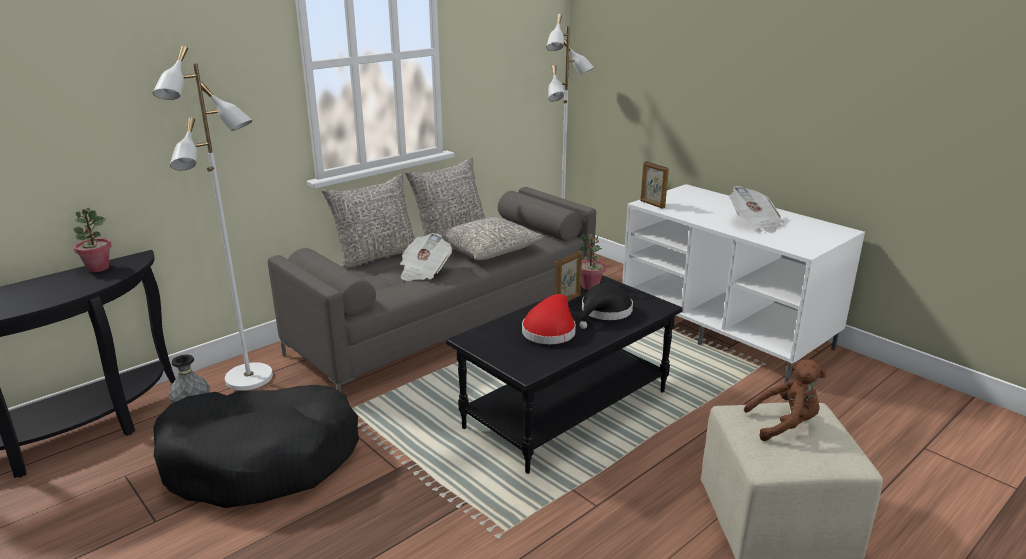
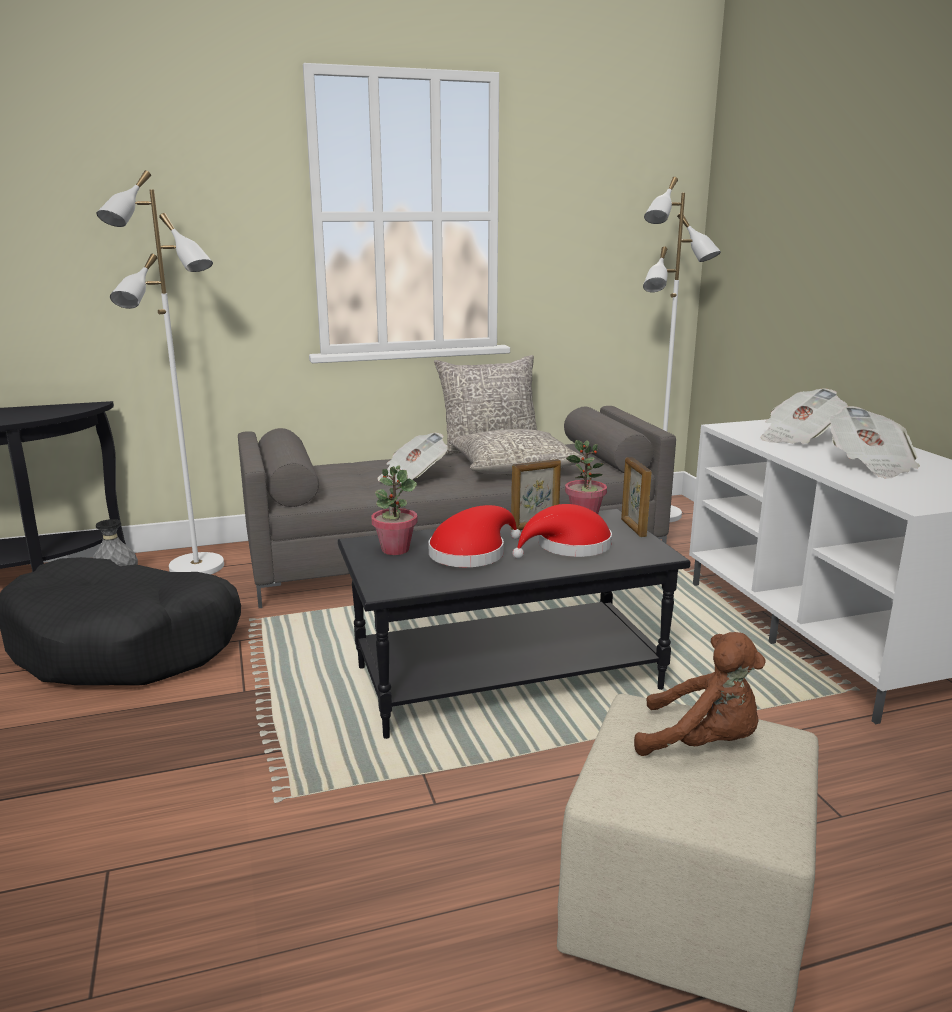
camera: 25 degrees right, 5 degrees down
potted plant [73,208,112,272] -> potted plant moved to [371,465,418,555]
grey pillow [322,174,416,269] -> none
black hat [579,283,633,329] -> red hat [512,504,612,559]
picture frame [640,161,669,209] -> picture frame moved to [621,457,652,537]
none -> newspaper [760,388,848,444]

